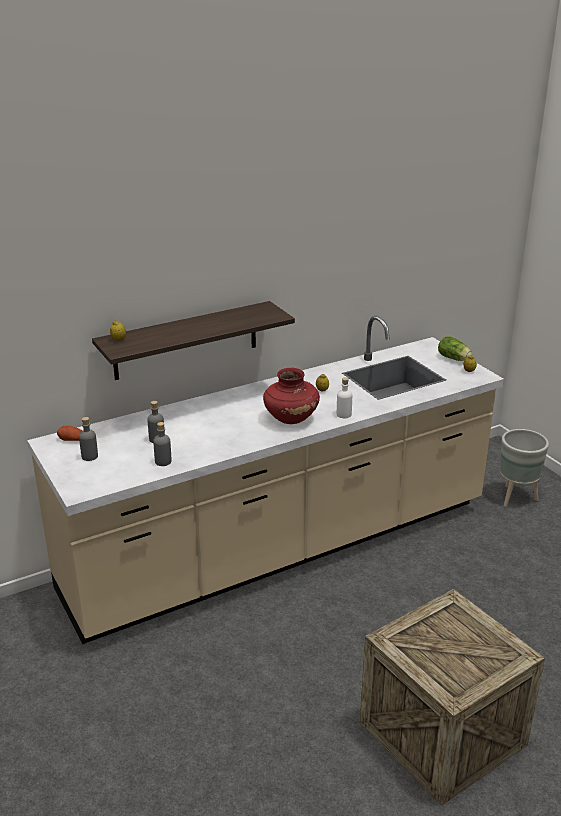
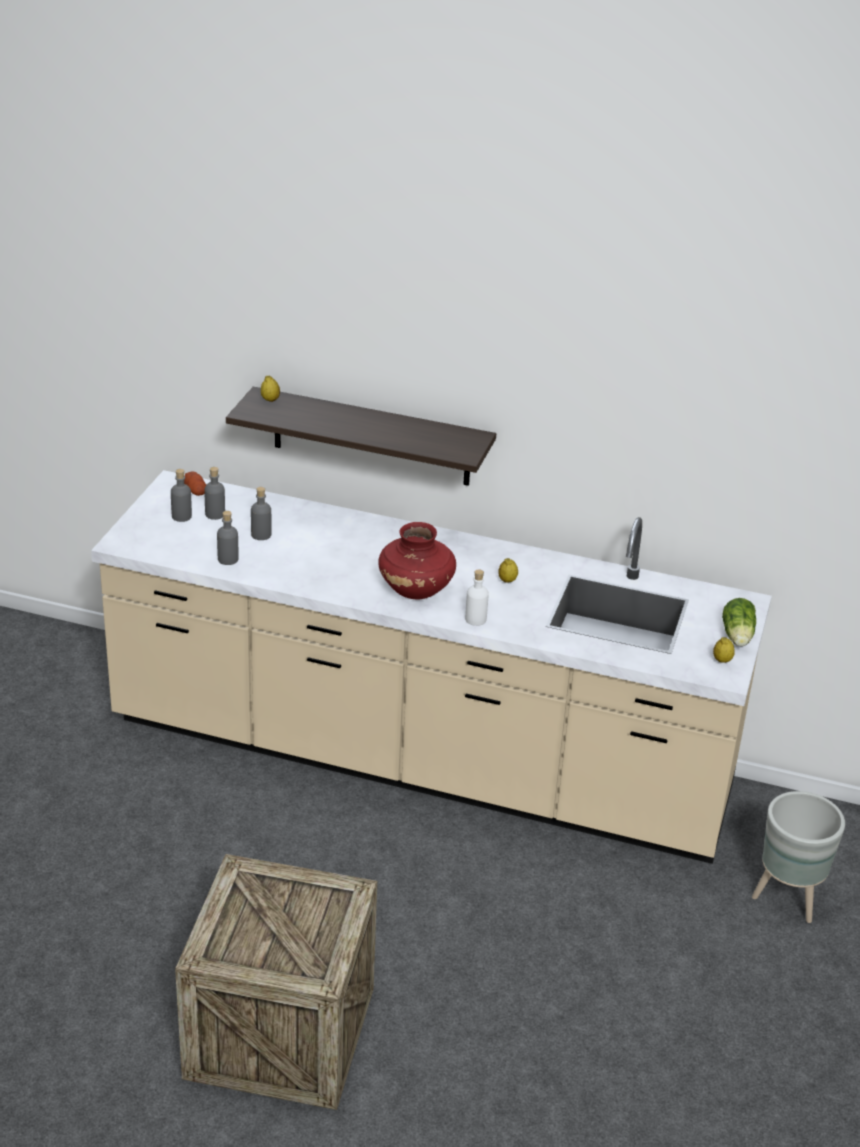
camera: 45 degrees right, 5 degrees up
none -> grey bottle [204,467,225,520]

